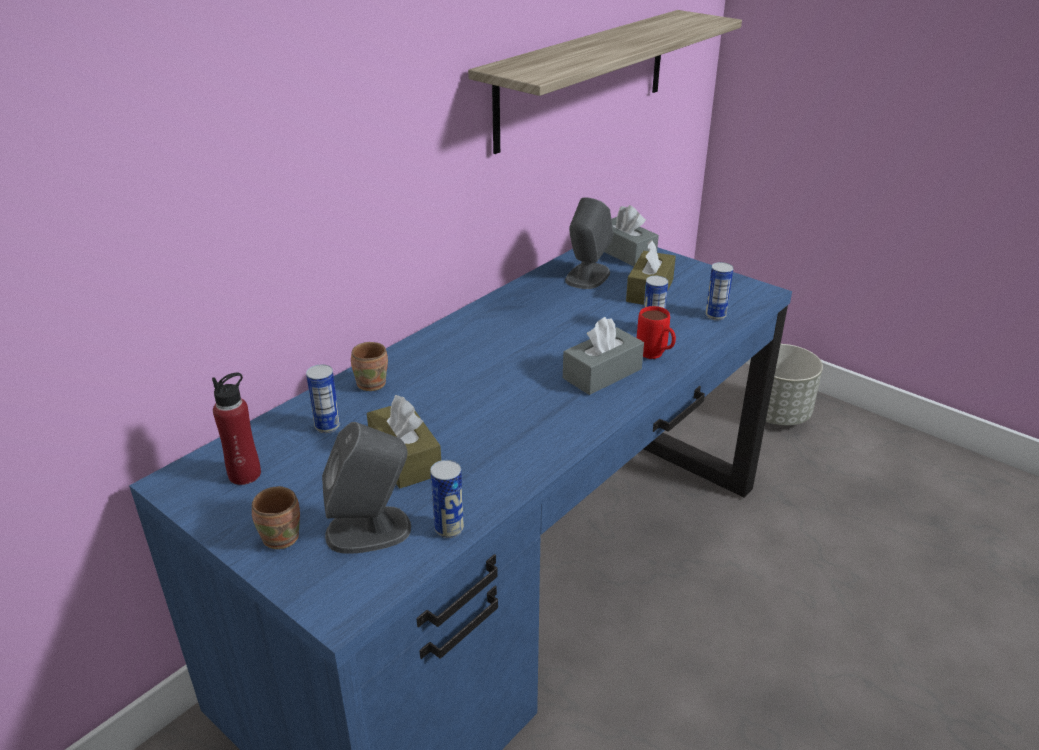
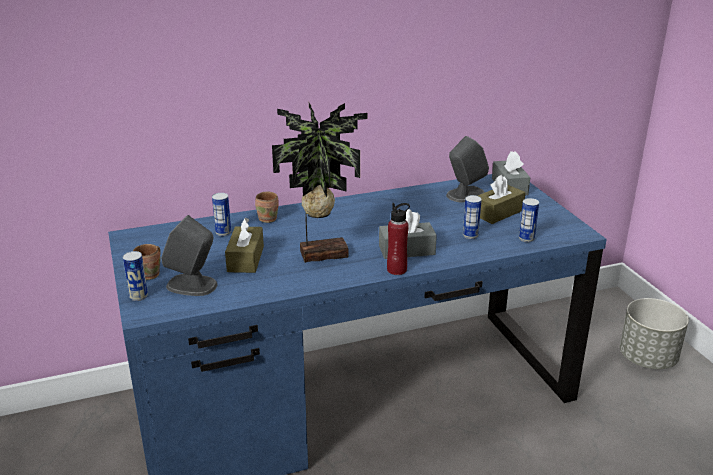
camera: 30 degrees right, 5 degrees down
red bottle [212,372,261,485] -> red bottle moved to [387,203,410,275]
can [430,460,464,538] -> can moved to [123,251,148,301]
shelf [468,10,742,154] -> none
red mug [637,306,676,359] -> none
none -> potted plant [272,103,368,263]

